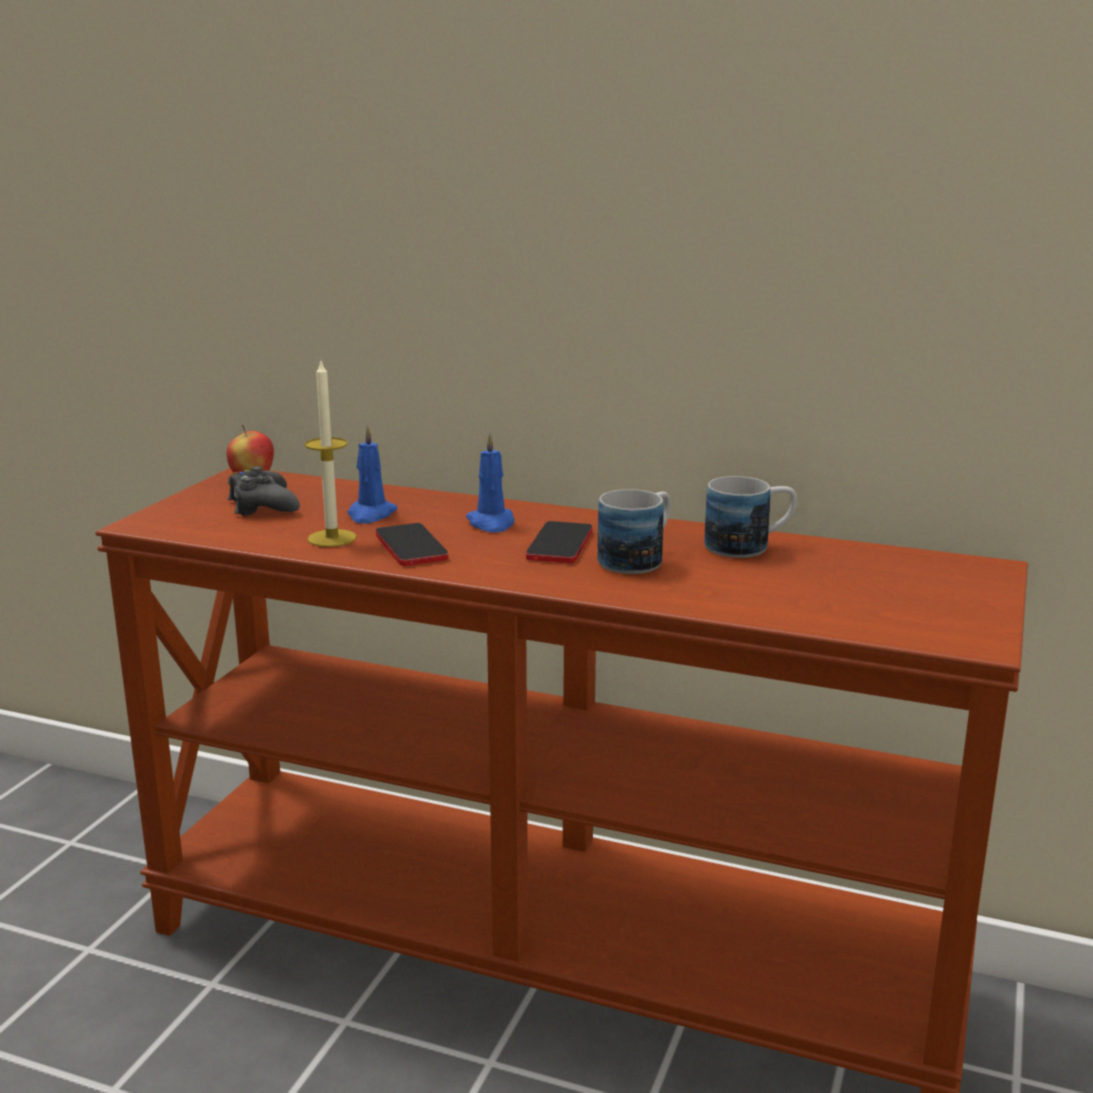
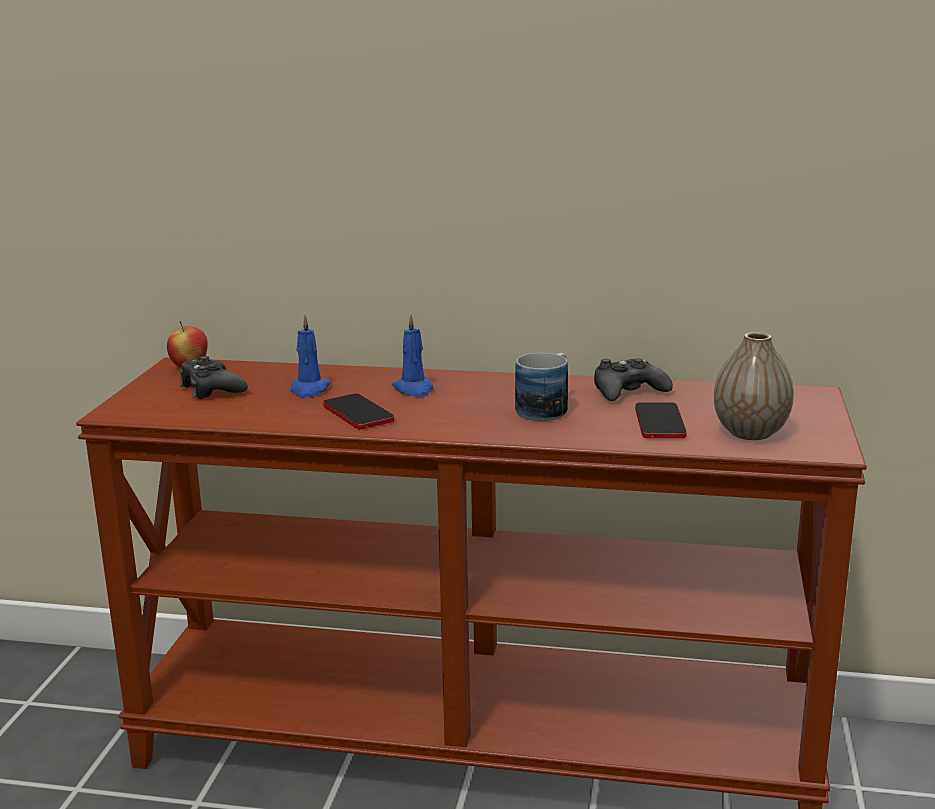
camera: 10 degrees left, 0 degrees up
candle [305,361,357,547] -> none
phone [526,521,592,563] -> phone moved to [635,403,687,439]
mug [704,476,797,558] -> black game controller [594,358,673,401]
none -> vase [714,332,794,440]

